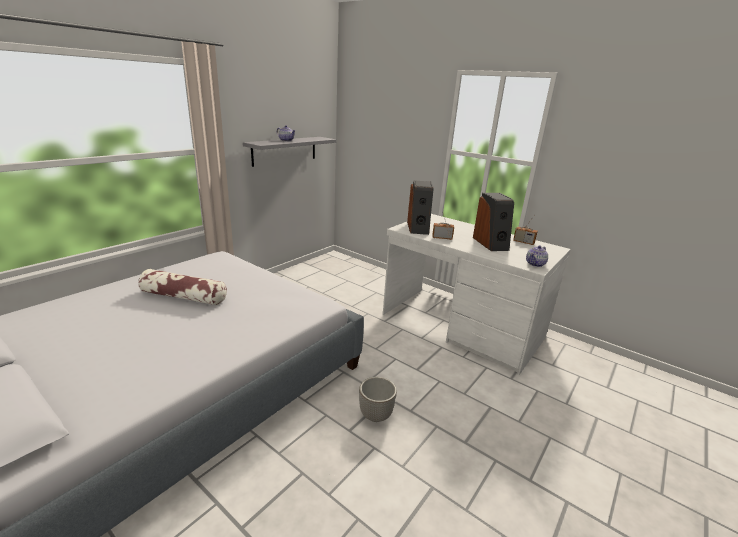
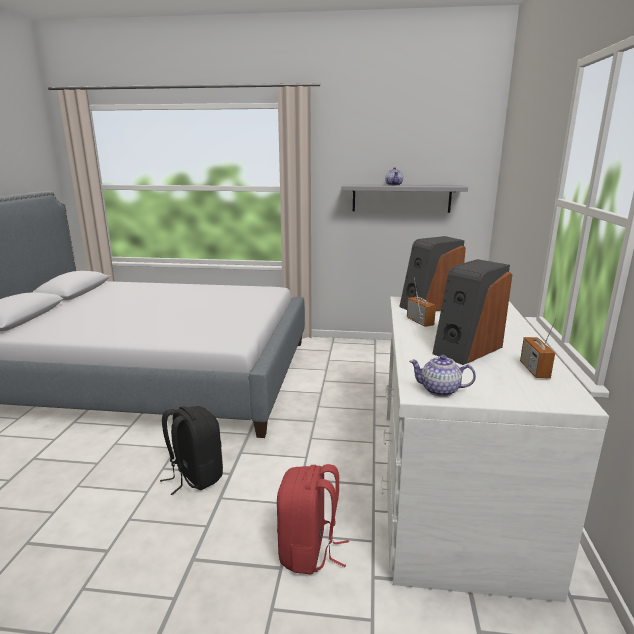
camera: 60 degrees right, 5 degrees down
pillow [138,269,227,305] -> none
planter [359,377,397,422] -> black backpack [160,406,223,495]
none -> red backpack [277,464,349,575]

